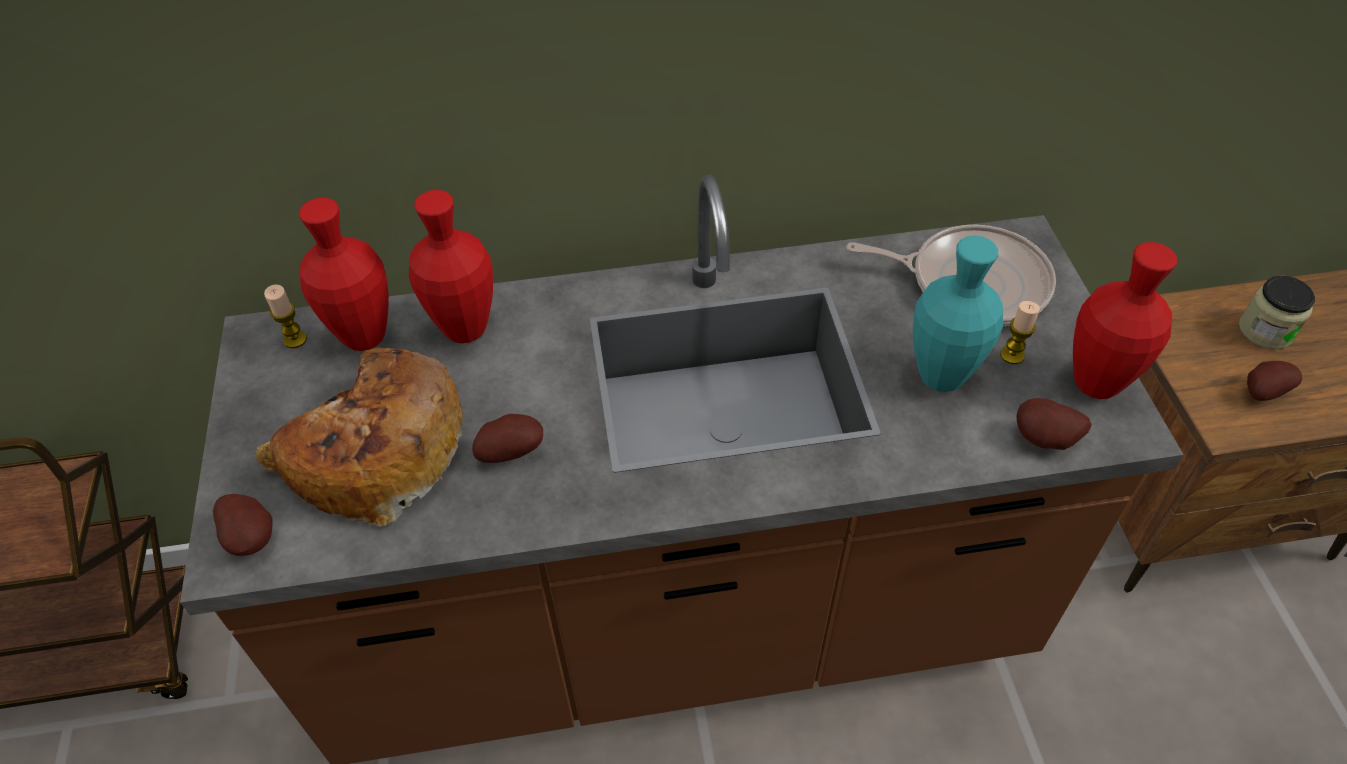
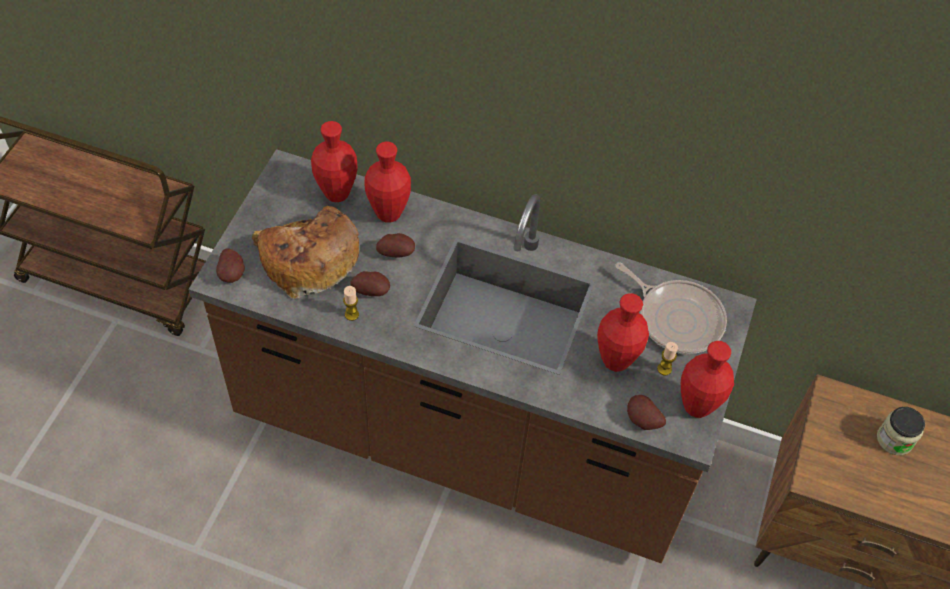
camera: 25 degrees right, 5 degrees up
candle [264,285,307,348] -> candle moved to [343,286,359,321]
turquoise vase [913,235,1003,392] -> red vase [597,293,649,372]
potato [1247,361,1302,401] -> potato moved to [376,233,415,258]

